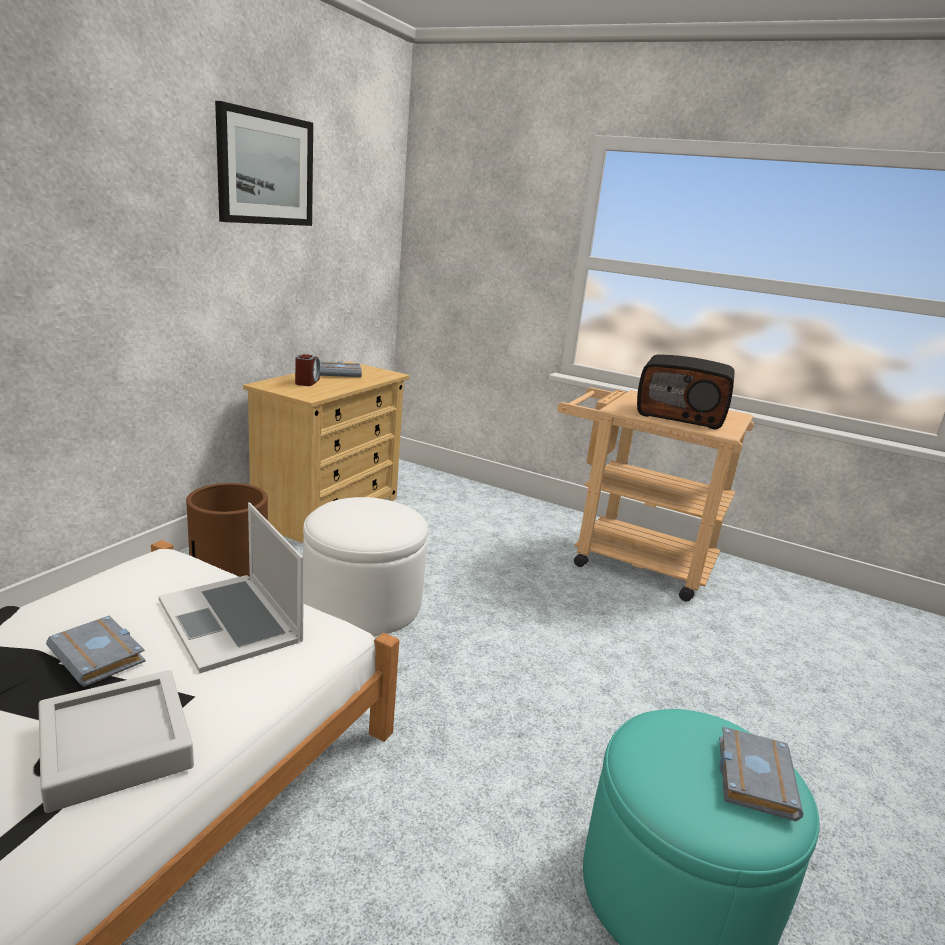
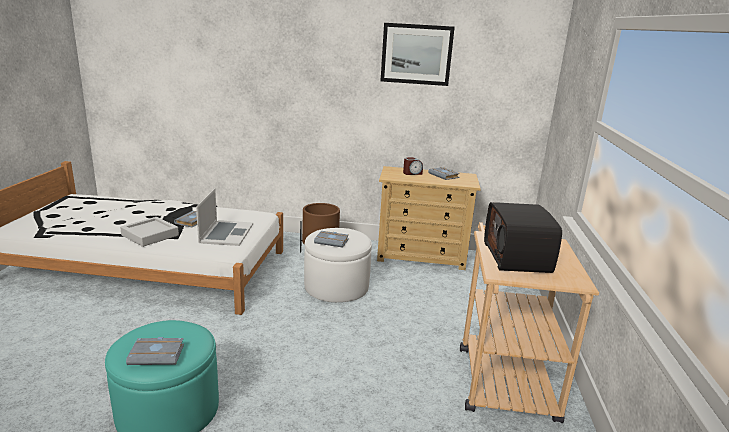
camera: 70 degrees right, 0 degrees up
laptop [159,503,304,673] -> laptop turned 150 degrees clockwise [196,188,253,246]
none -> grey book [314,231,349,248]

